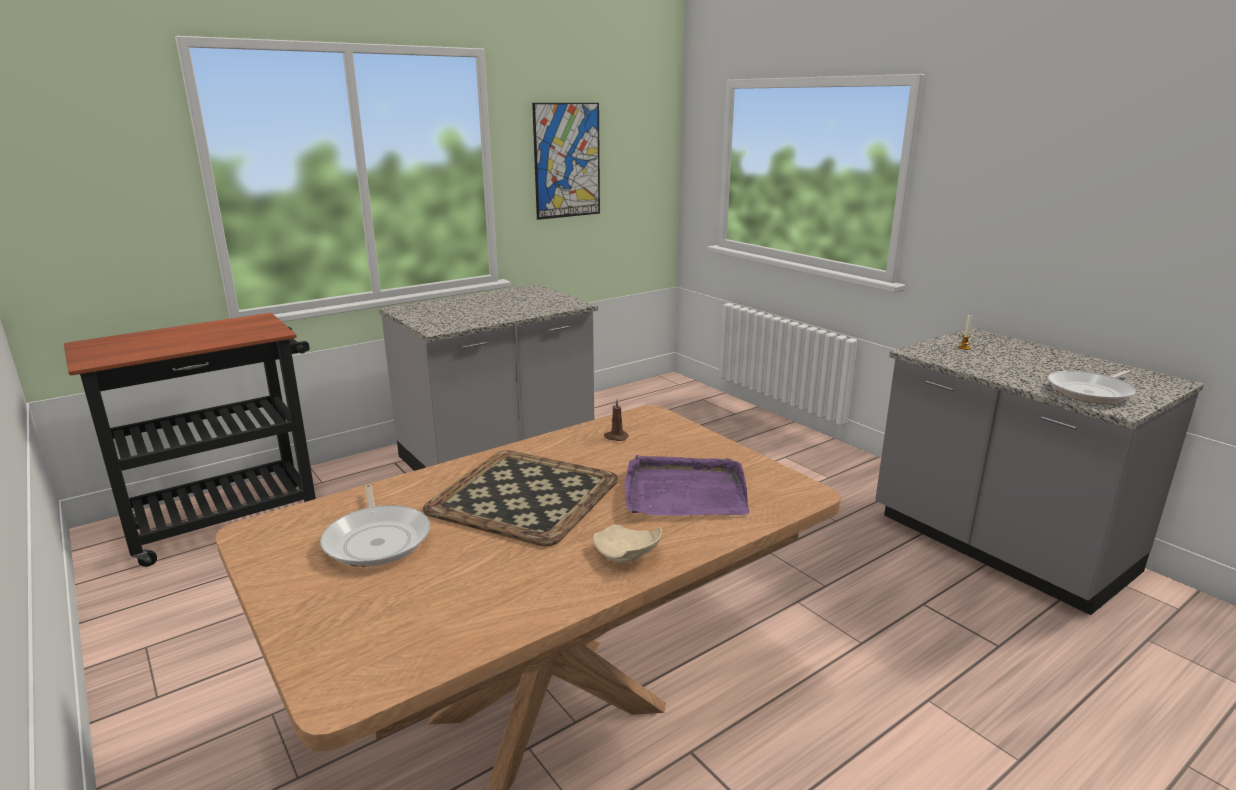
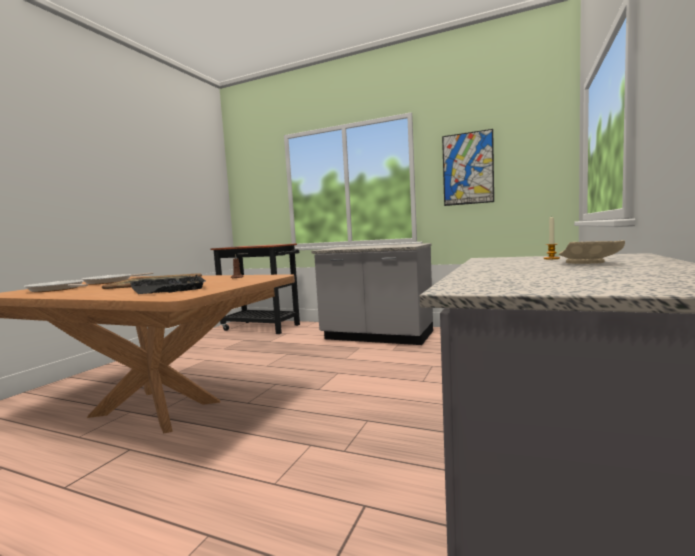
camera: 60 degrees right, 15 degrees down
beige plate [593,525,662,563] -> beige plate moved to [559,240,625,264]
purple tray [624,455,749,516] -> black tray [130,275,207,294]
frying pan [1048,370,1136,404] -> frying pan moved to [24,280,88,292]

